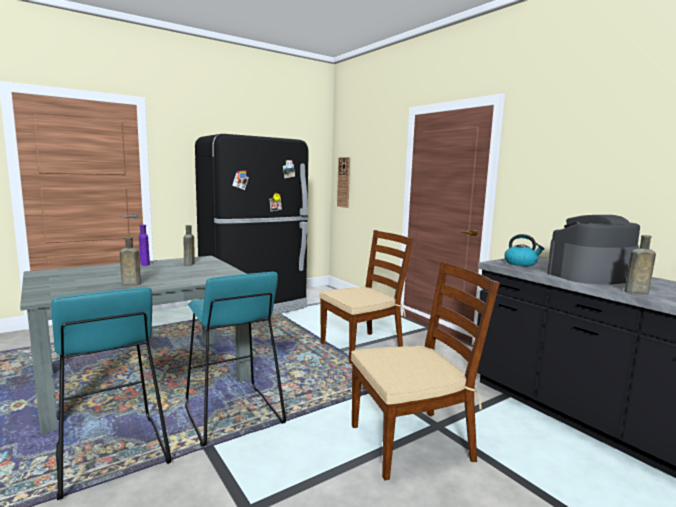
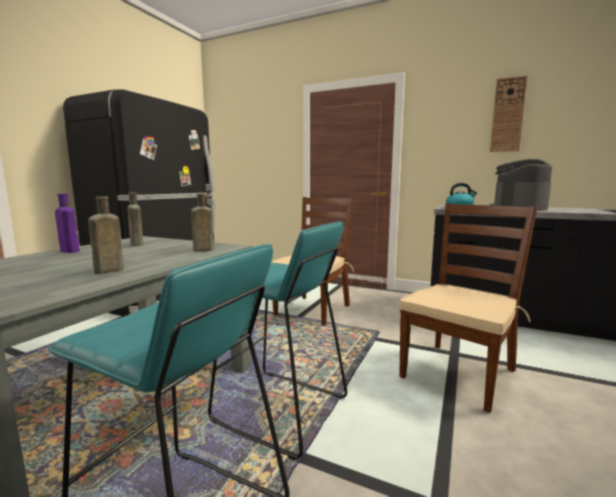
camera: 30 degrees left, 0 degrees up
wall clock [337,157,350,208] -> wall clock moved to [490,75,528,152]
brown bottle [625,235,656,295] -> brown bottle moved to [191,193,214,252]

